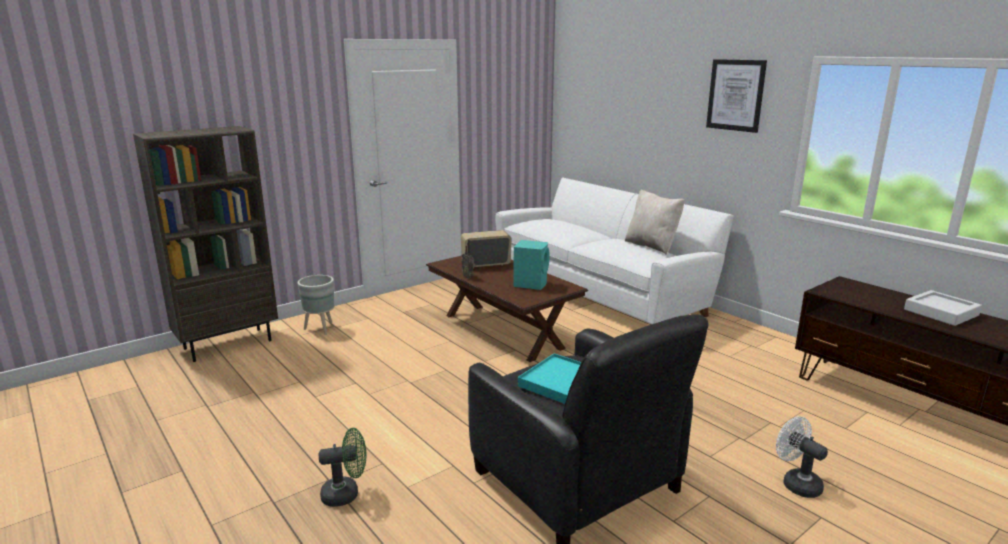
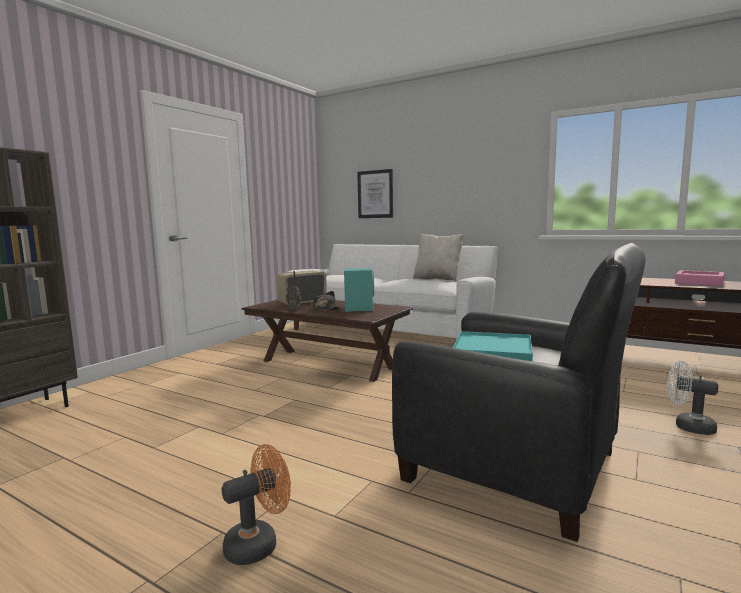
camera: 20 degrees left, 10 degrees down
grey planter [297,275,334,335] -> none
green fan [319,428,366,507] -> orange fan [222,444,291,565]
picture [706,59,767,133] -> picture moved to [357,169,393,218]
grey tray [904,290,982,326] -> pink tray [675,270,725,286]
none -> black hat [311,291,341,311]

